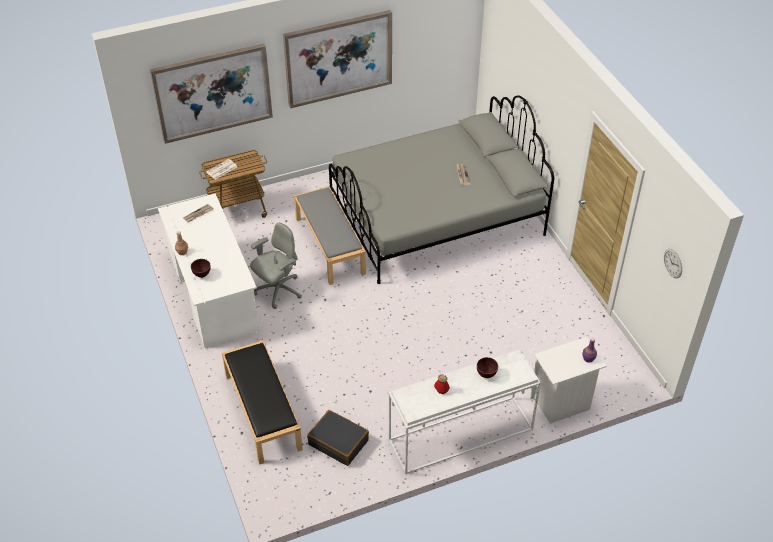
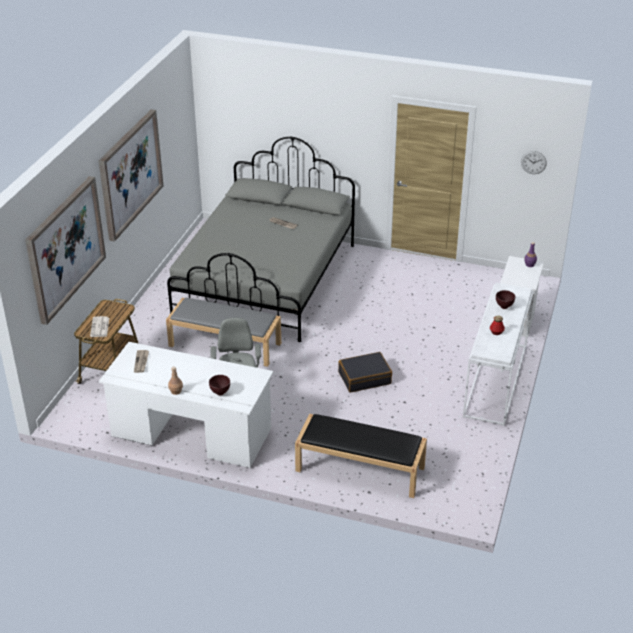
camera: 50 degrees left, 10 degrees down
black suitcase [307,410,369,466] -> black suitcase moved to [338,352,392,392]

